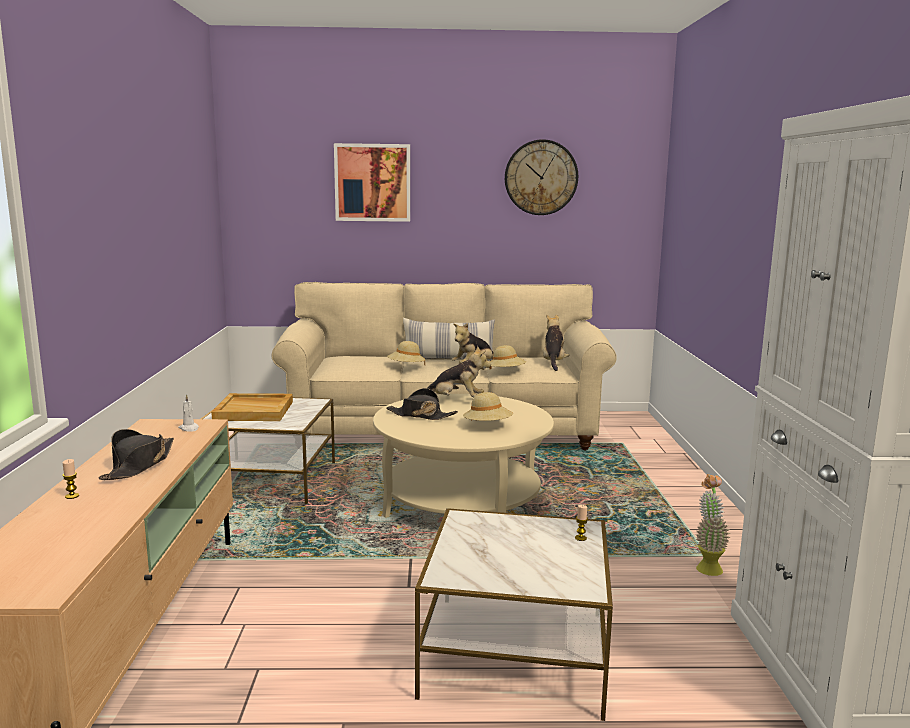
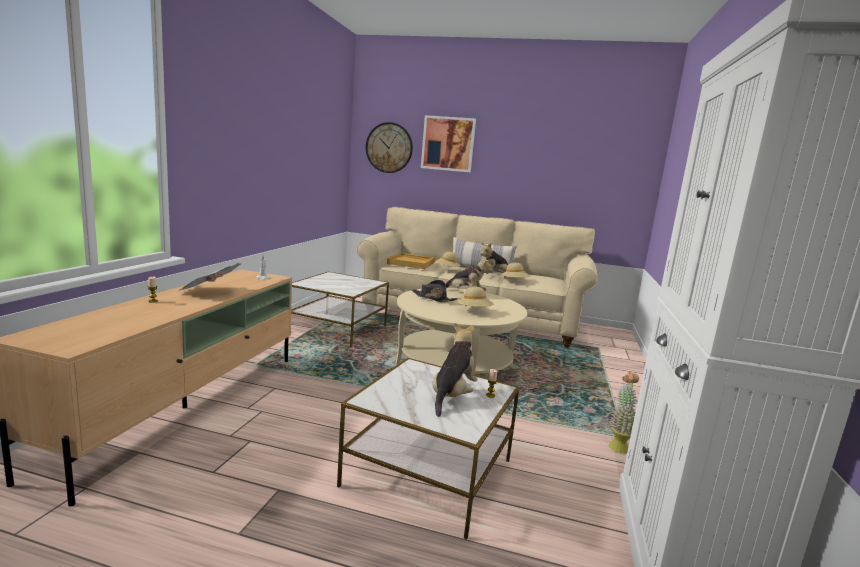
camera: 15 degrees right, 0 degrees up
black hat [99,429,174,480] -> newspaper [178,263,241,291]
beige tray [211,393,293,421] -> beige tray moved to [387,253,435,269]
wall clock [505,139,578,215] -> wall clock moved to [366,122,413,173]
plush toy [543,314,570,371] -> plush toy moved to [433,323,477,417]

